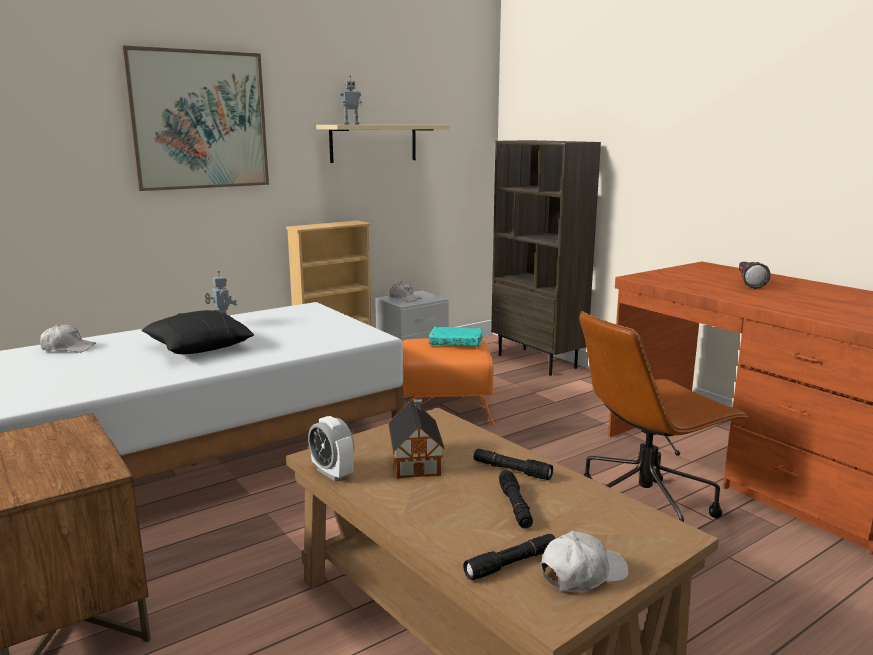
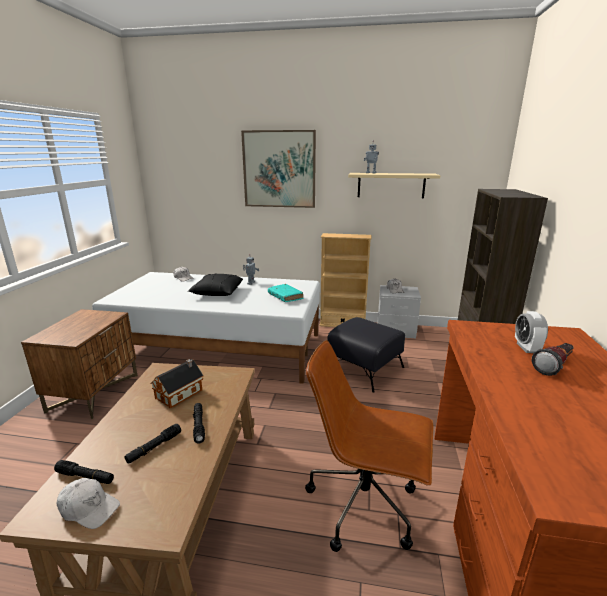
camera: 45 degrees right, 5 degrees up
alarm clock [308,416,354,481] -> alarm clock moved to [515,311,548,353]
orange ottoman [402,338,494,425] -> black ottoman [327,317,405,393]
turquoise book [429,326,483,347] -> turquoise book moved to [268,284,303,302]

